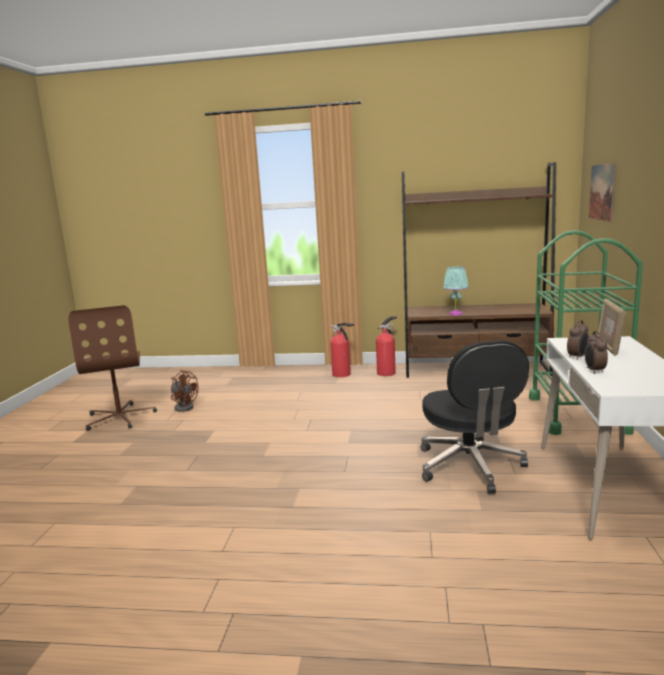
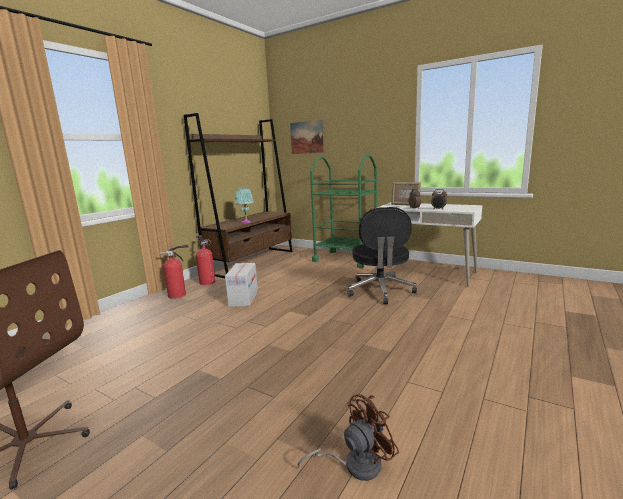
camera: 65 degrees left, 0 degrees up
brown fan [171,370,198,412] -> brown fan moved to [298,394,400,481]
black office chair [421,340,529,494] -> black office chair turned 75 degrees clockwise [347,207,417,304]
none -> cardboard box [225,263,258,307]

